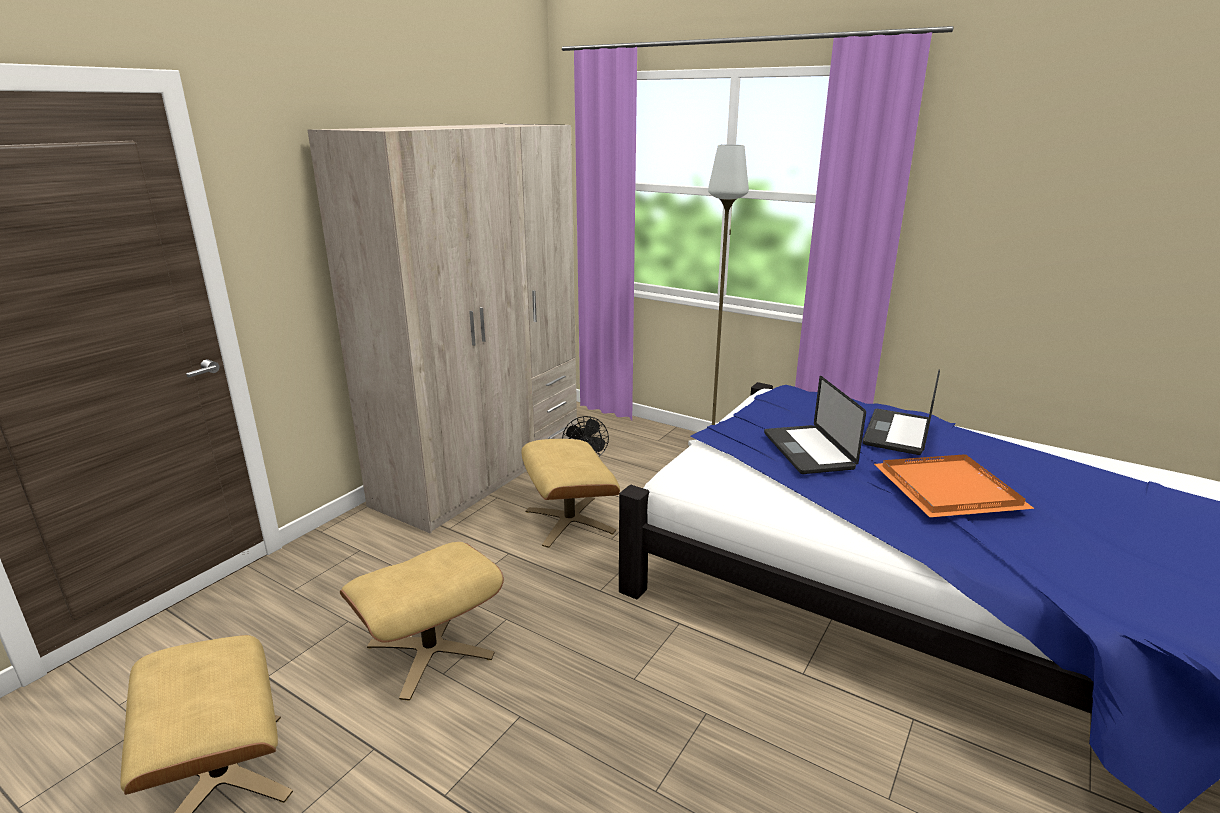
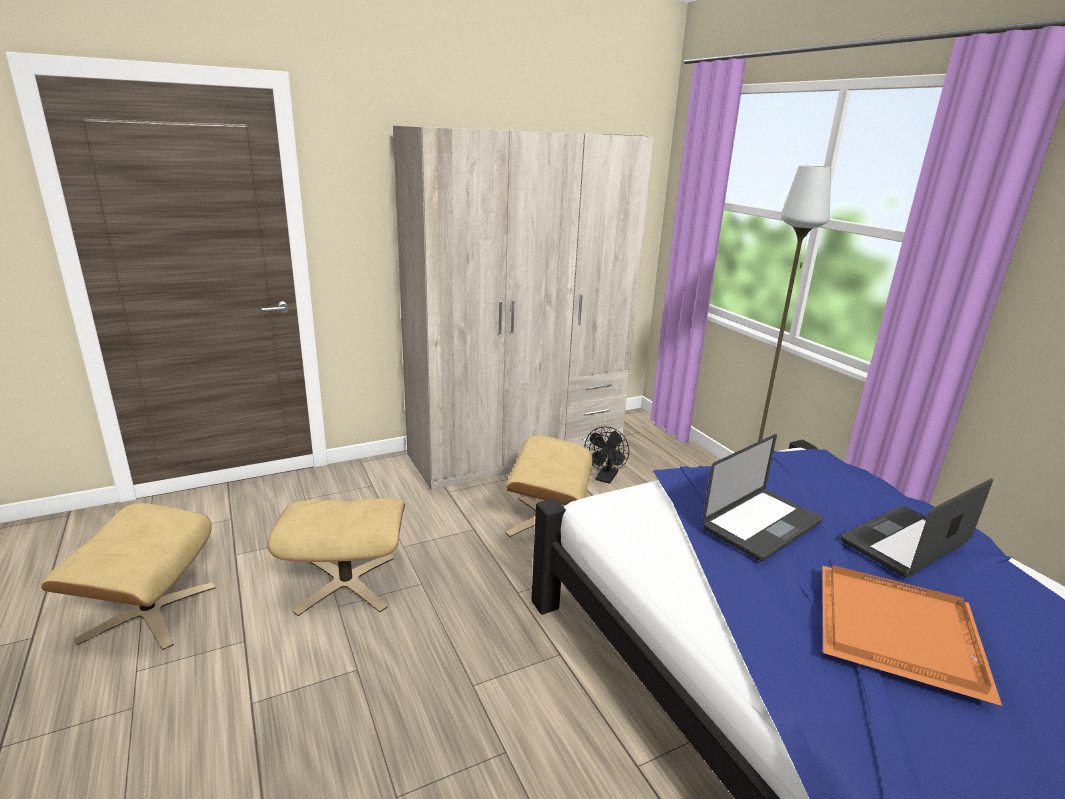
camera: 30 degrees right, 0 degrees up
laptop [764,376,866,474] -> laptop turned 150 degrees counterclockwise [702,434,823,561]

